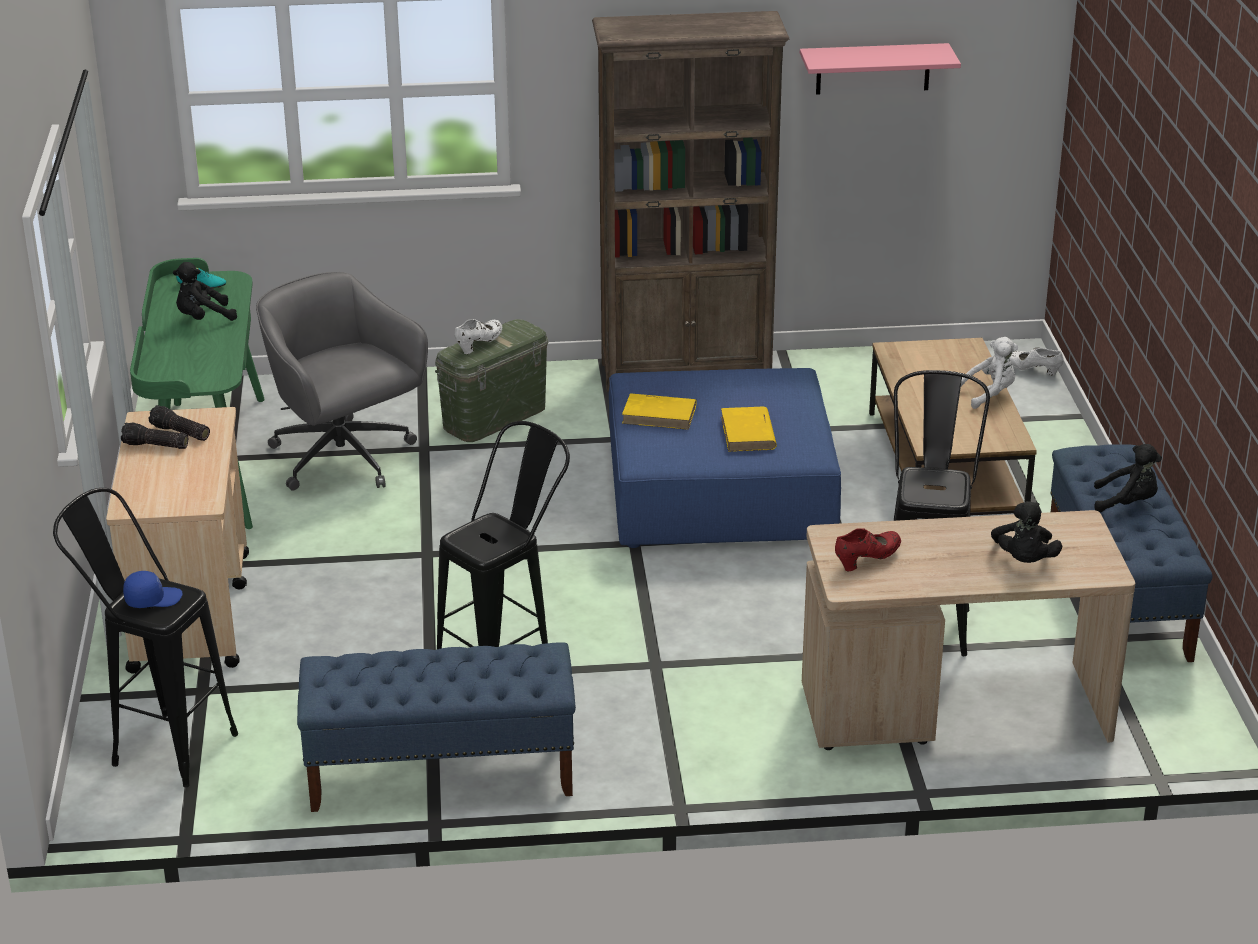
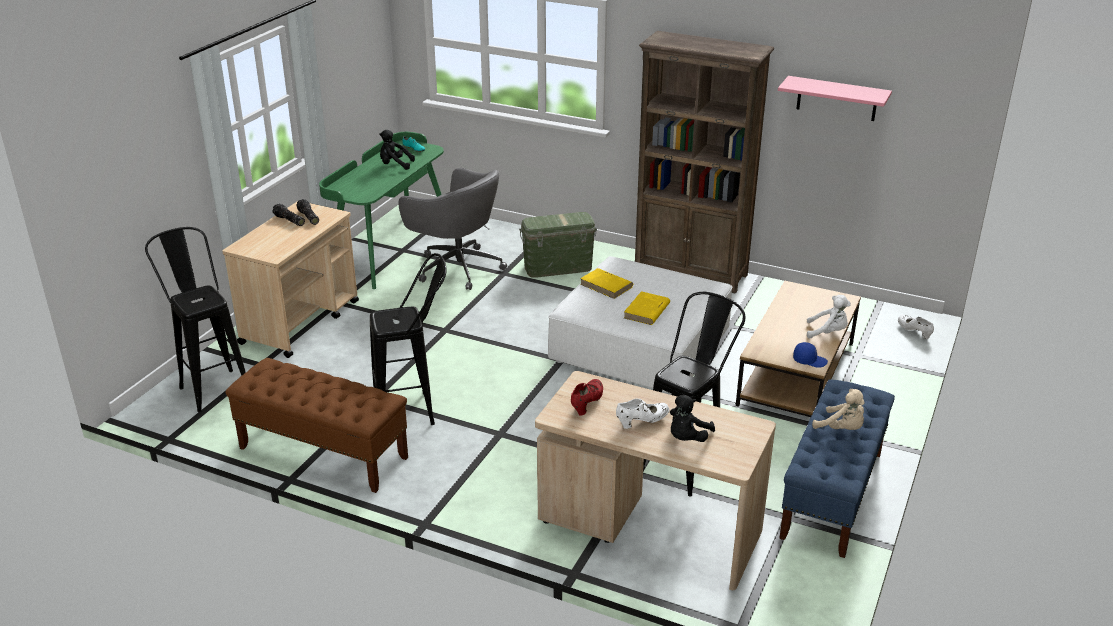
camera: 30 degrees right, 0 degrees up
blue cap [123,571,182,608] -> blue cap moved to [793,342,828,368]
grey office chair [256,272,428,491] -> grey office chair turned 135 degrees clockwise [398,168,507,290]
blue bench [297,642,576,812] -> brown bench [226,358,408,493]
white shoe [454,319,502,354] -> white shoe moved to [616,399,670,429]
blue ottoman [609,368,841,548] -> white ottoman [548,256,733,395]
red shoe [835,528,901,571] -> red shoe turned 60 degrees counterclockwise [571,379,603,416]
black plush toy [1094,444,1162,512] -> beige plush toy [812,389,865,430]

